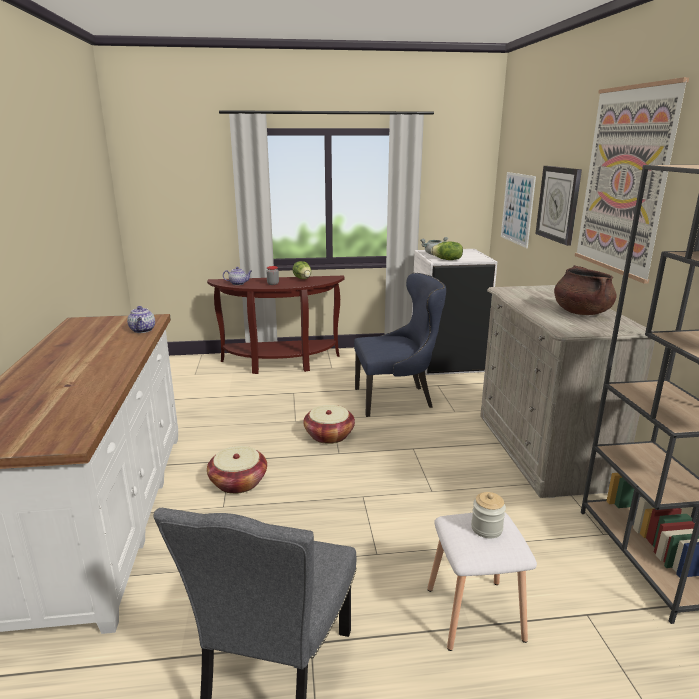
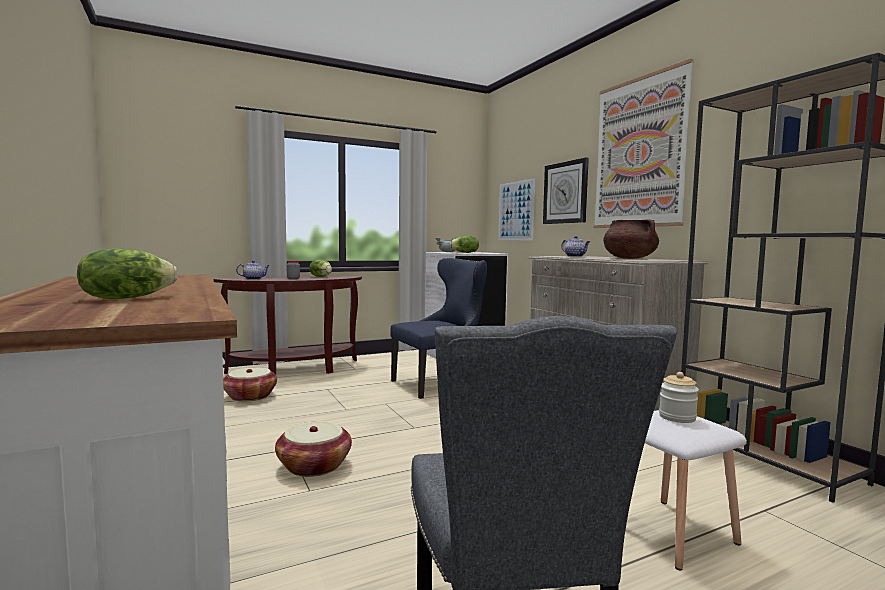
camera: 20 degrees left, 15 degrees down
teapot [127,306,155,333] -> teapot moved to [561,236,590,257]
basket [303,405,355,444] -> basket moved to [223,367,277,402]
none -> lettuce [77,248,178,299]

